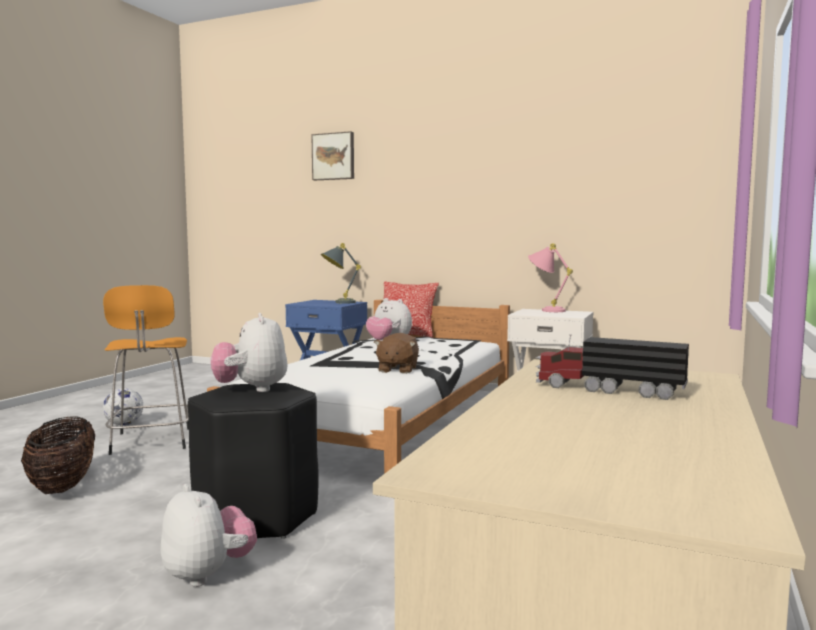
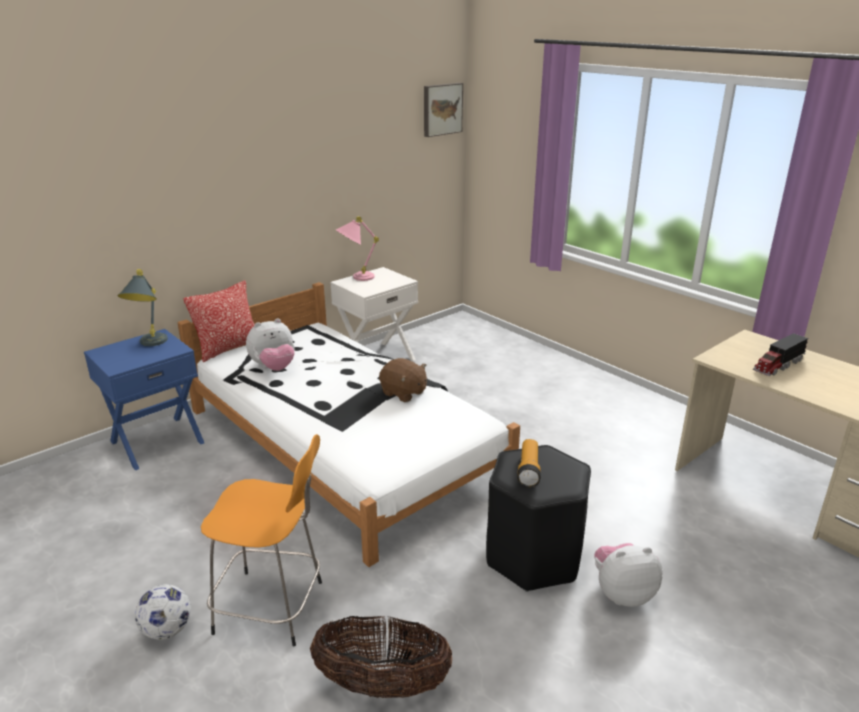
camera: 65 degrees left, 20 degrees up
plush toy [211,313,288,392] -> flashlight [517,439,541,487]
picture [311,131,354,180] -> picture moved to [424,83,463,137]

